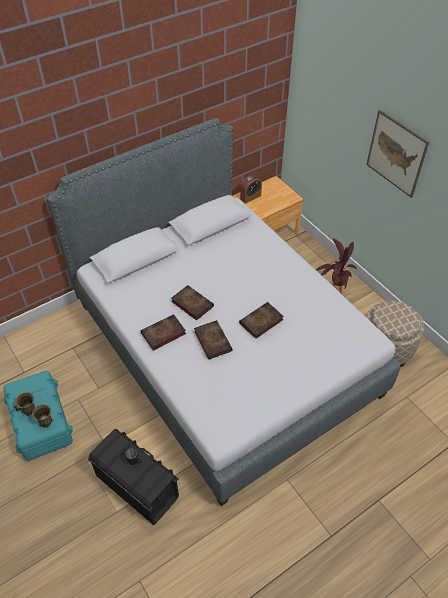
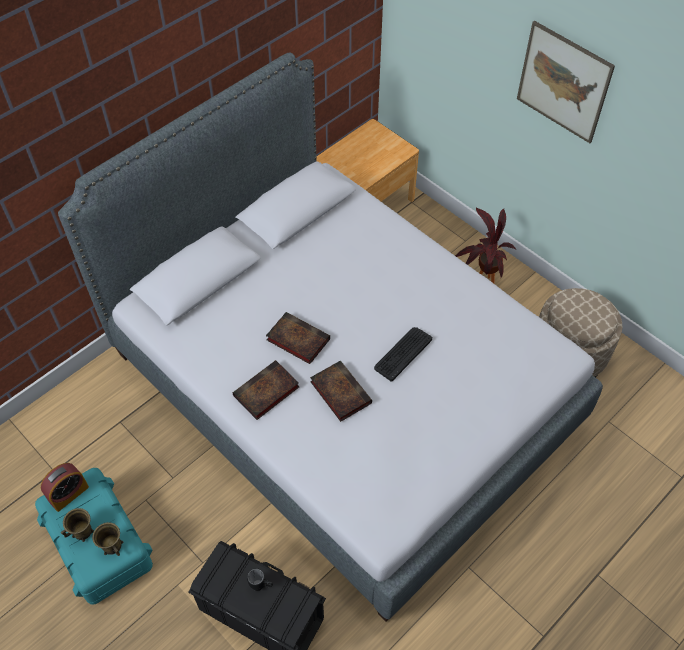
camera: 10 degrees left, 5 degrees up
book [239,302,284,339] -> keyboard [374,327,432,382]
alarm clock [240,175,262,204] -> alarm clock moved to [41,463,89,512]

